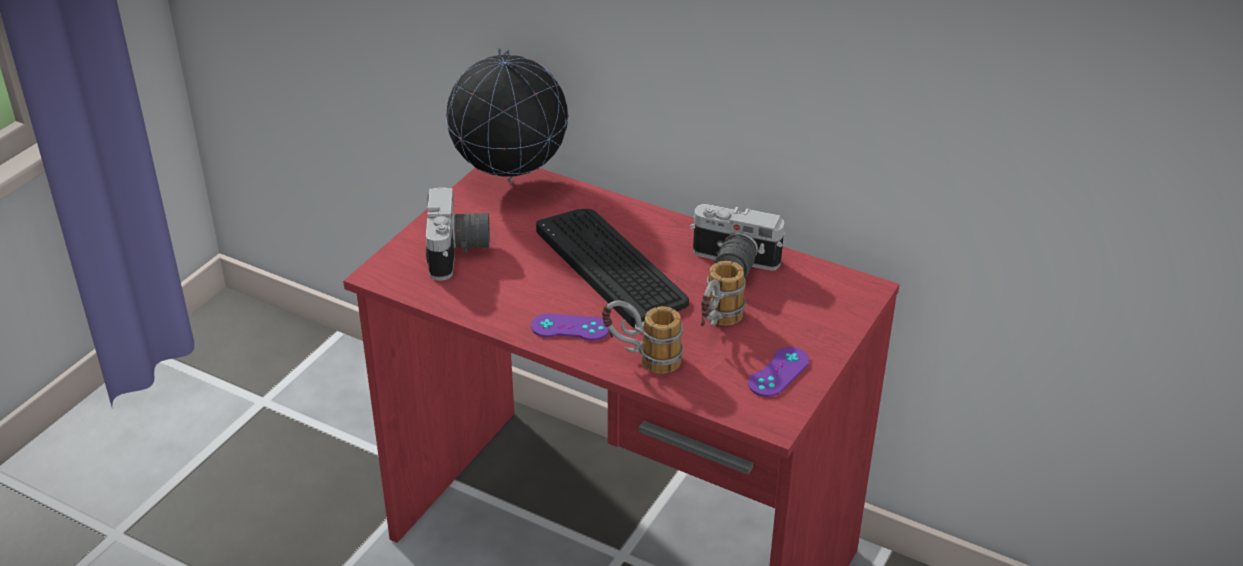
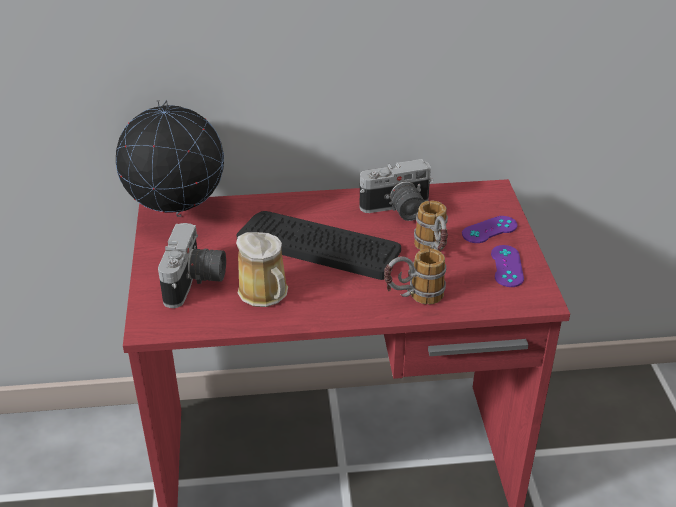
camera: 35 degrees left, 0 degrees up
camera [426,187,490,281] -> camera turned 45 degrees clockwise [158,223,226,308]
purple game controller [531,313,609,341] -> purple game controller moved to [462,216,518,243]
none -> mug [236,232,288,307]

